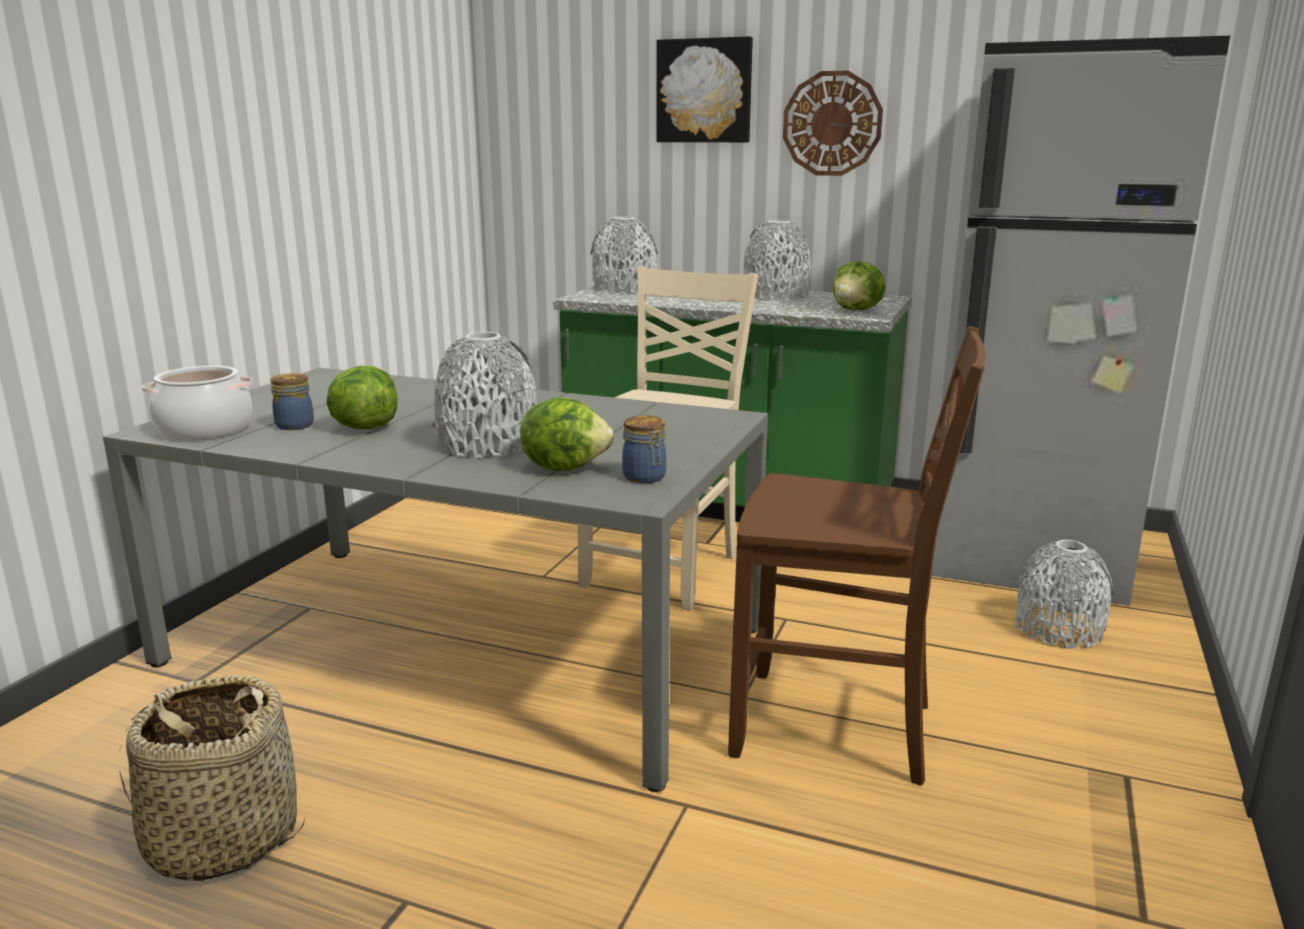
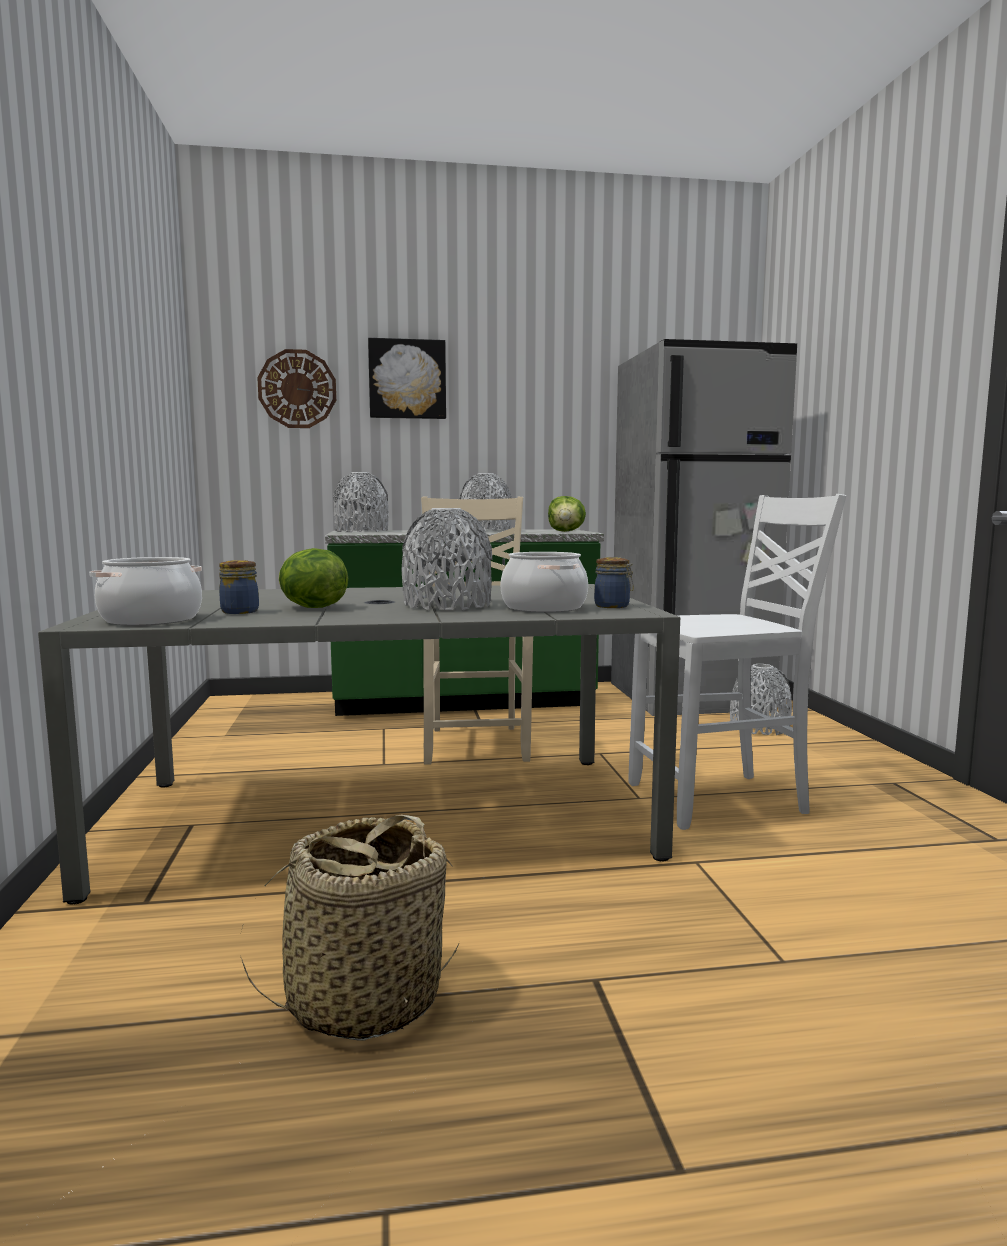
camera: 30 degrees left, 10 degrees down
lettuce [520,397,614,471] -> cooking pot [501,552,588,613]
brown chair [728,326,986,786] -> white chair [628,494,846,830]
wall clock [783,71,883,176] -> wall clock moved to [257,349,336,428]

